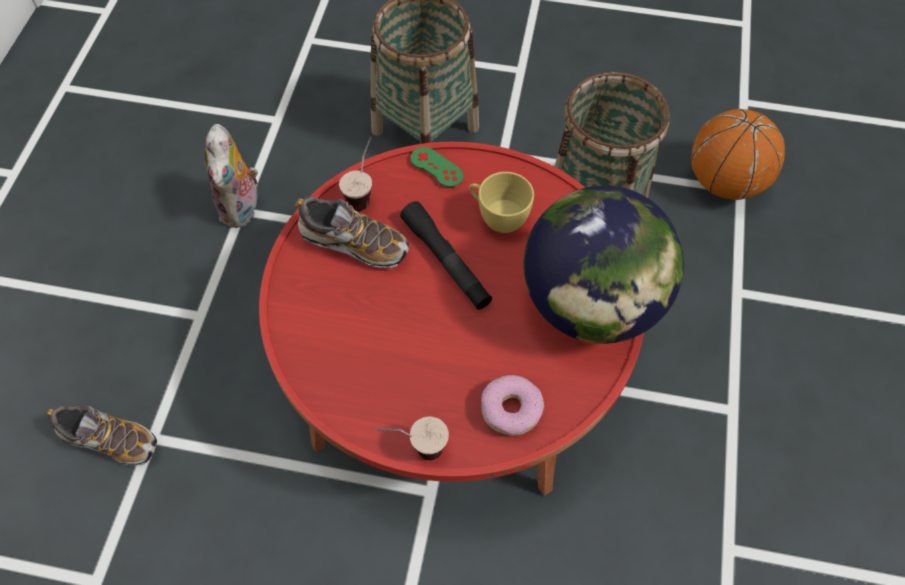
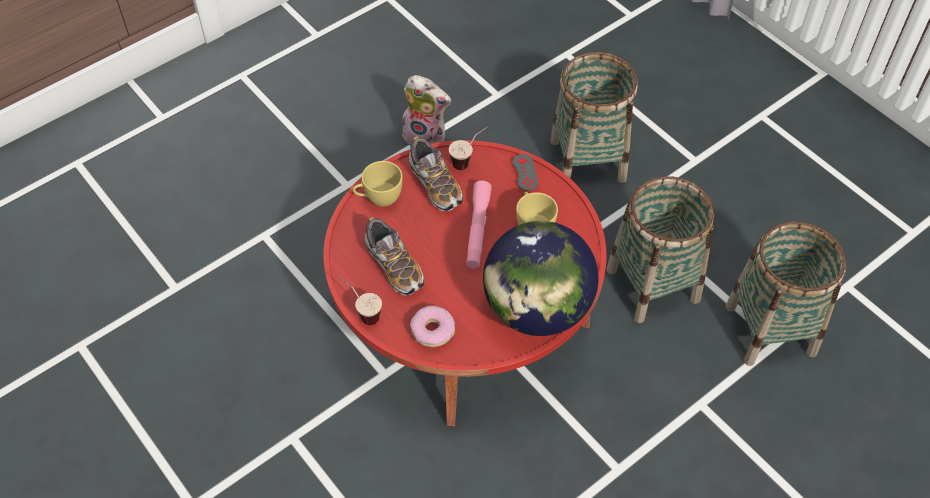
camera: 40 degrees right, 5 degrees down
shoe [47,405,157,465] -> shoe moved to [365,216,424,296]
plush toy [205,124,258,228] -> plush toy turned 105 degrees counterclockwise [402,75,451,146]
black flashlight [400,201,492,310] -> pink flashlight [466,181,492,269]
green game controller [410,147,464,187] -> grey game controller [513,154,538,191]
basketball [691,109,785,200] -> basket [725,222,846,366]
none -> yellow cup [353,161,403,206]

